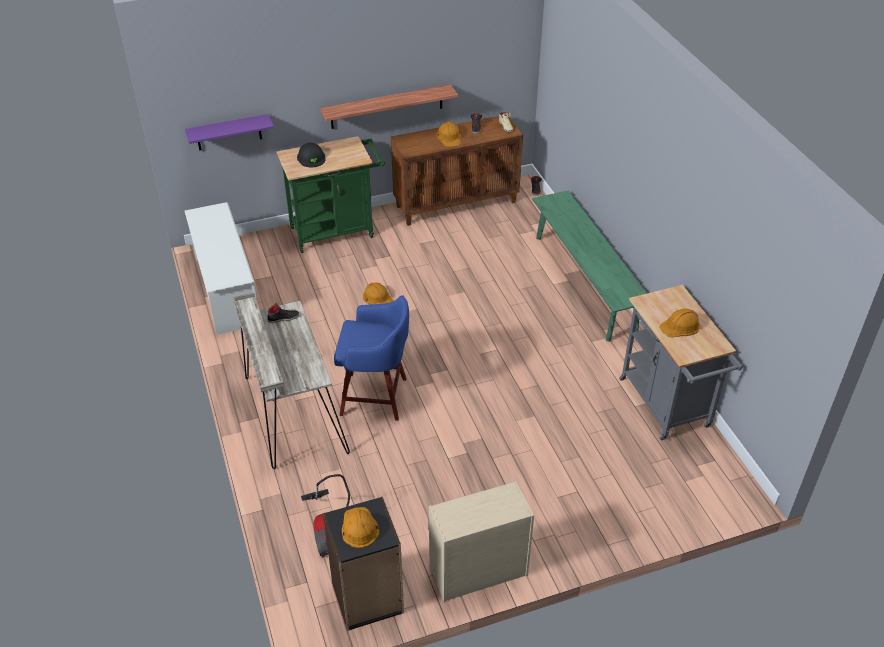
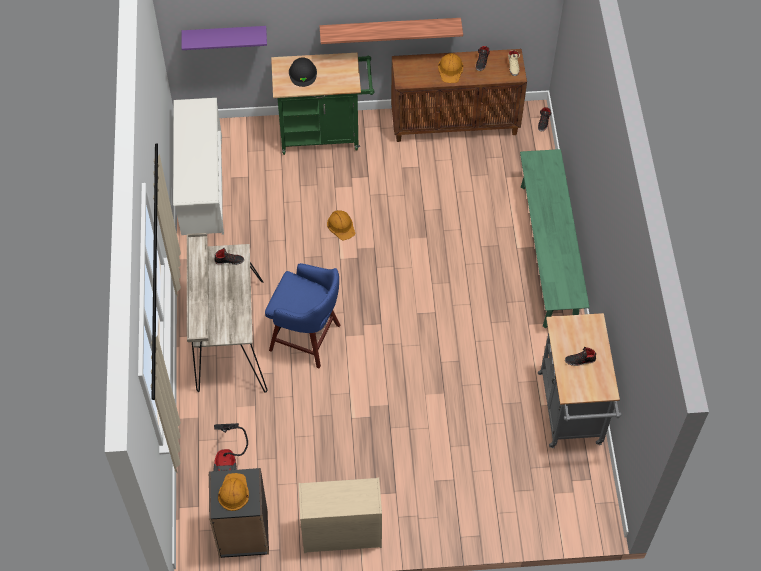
camera: 15 degrees right, 15 degrees up
orange hard hat [660,308,700,338] -> black shoe [565,347,596,366]

